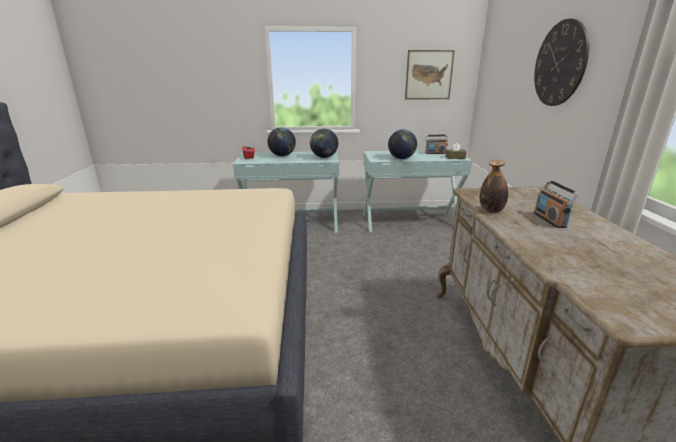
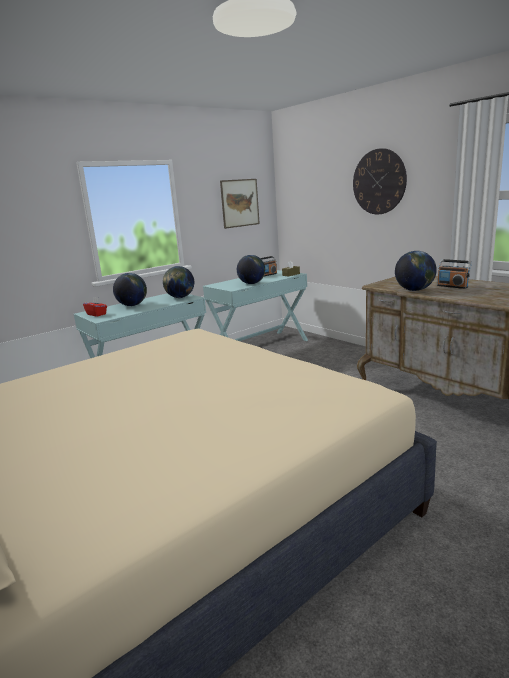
camera: 35 degrees left, 5 degrees down
bottle [480,160,508,213] -> globe [395,251,437,291]

